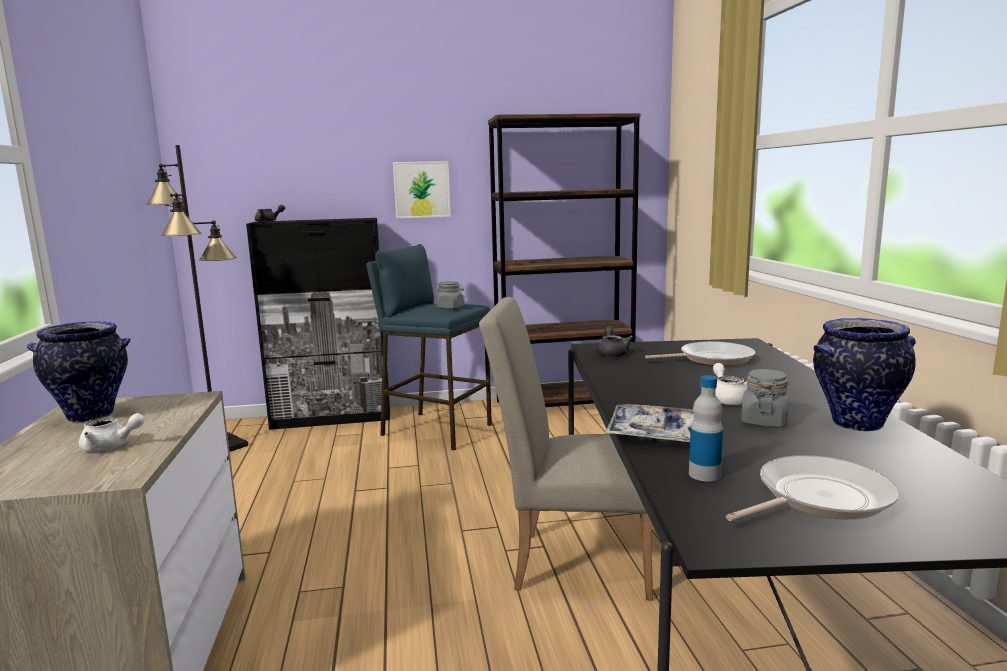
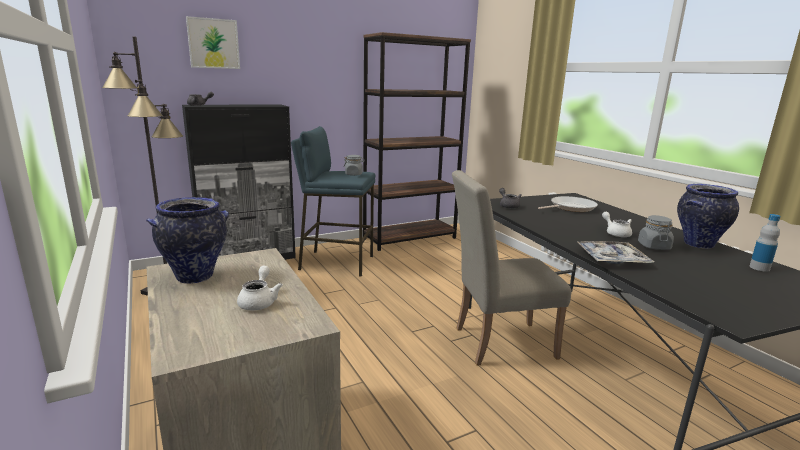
camera: 20 degrees left, 5 degrees up
white teapot [79,413,145,452] -> white teapot turned 75 degrees counterclockwise [237,266,283,310]
picture [393,161,451,219] -> picture moved to [186,16,240,69]
bottle [689,375,723,481] -> bottle moved to [750,214,780,272]
frying pan [726,455,900,521] -> none

